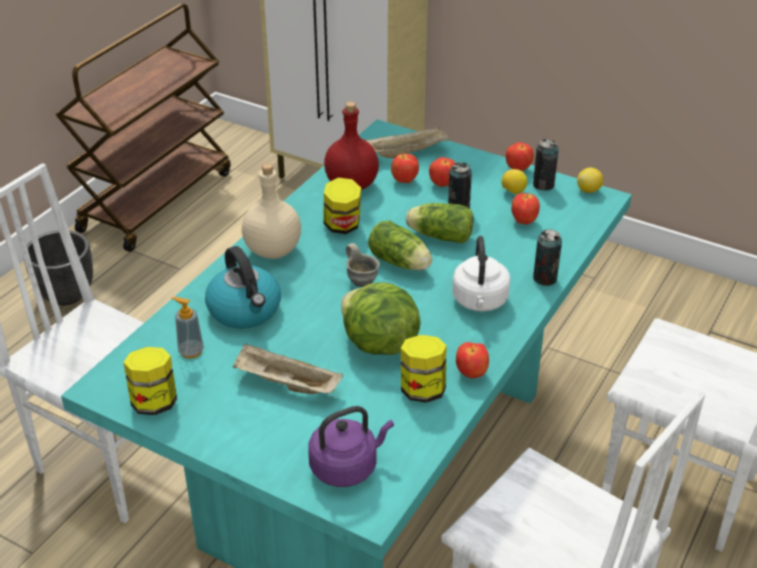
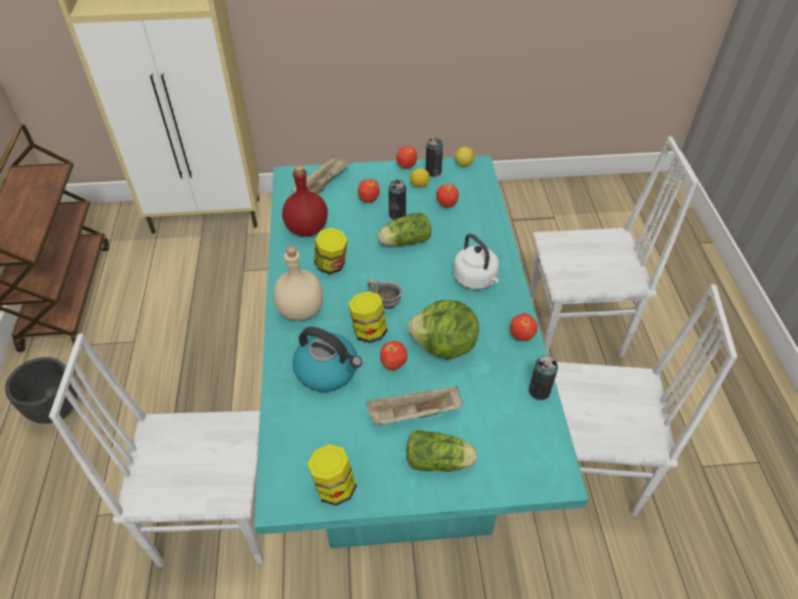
camera: 35 degrees left, 10 degrees up
soap dispenser [172,297,204,359] -> none
purple kettle [308,406,394,487] -> none
lettuce [368,221,432,270] -> lettuce moved to [406,430,477,472]
apple [391,154,419,183] -> apple moved to [380,341,407,370]
jar [401,335,446,403] -> jar moved to [348,291,388,343]
can [533,229,562,286] -> can moved to [529,355,558,400]

